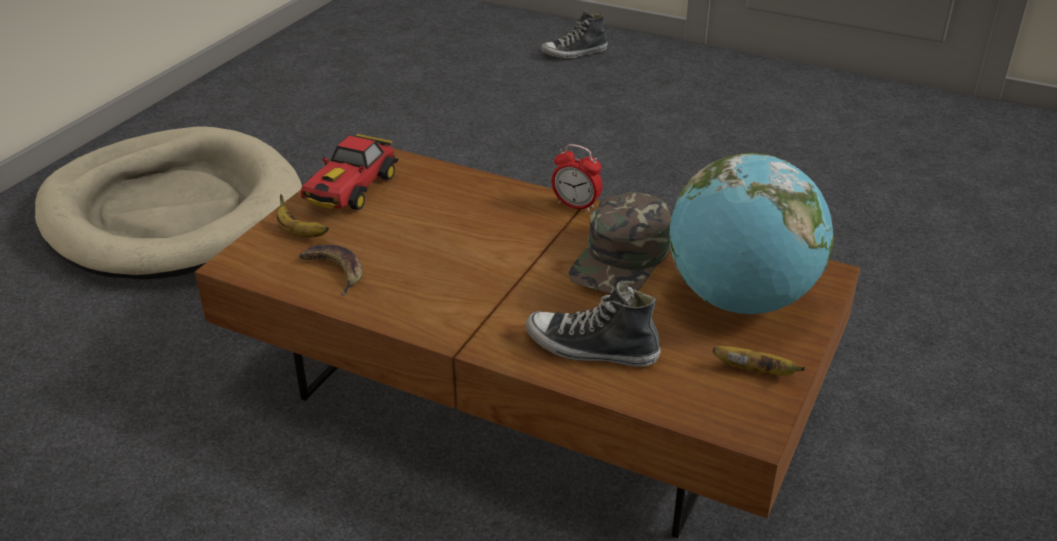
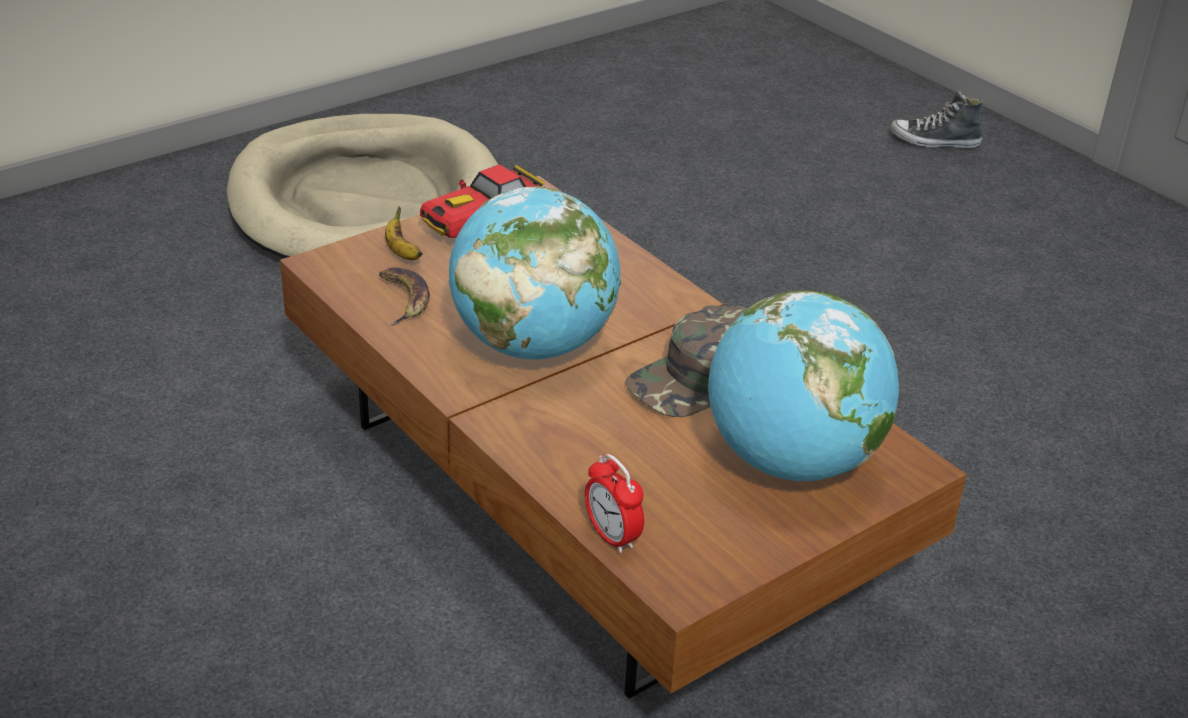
camera: 25 degrees right, 0 degrees up
shoe [526,281,661,367] -> none
alarm clock [551,144,602,212] -> alarm clock moved to [585,454,644,553]
banana [713,346,805,376] -> none
none -> globe [449,186,621,360]

